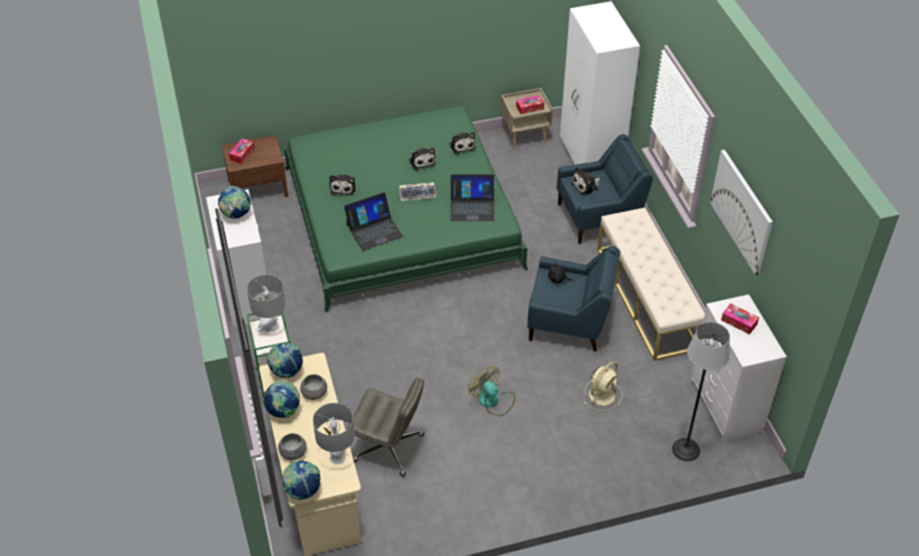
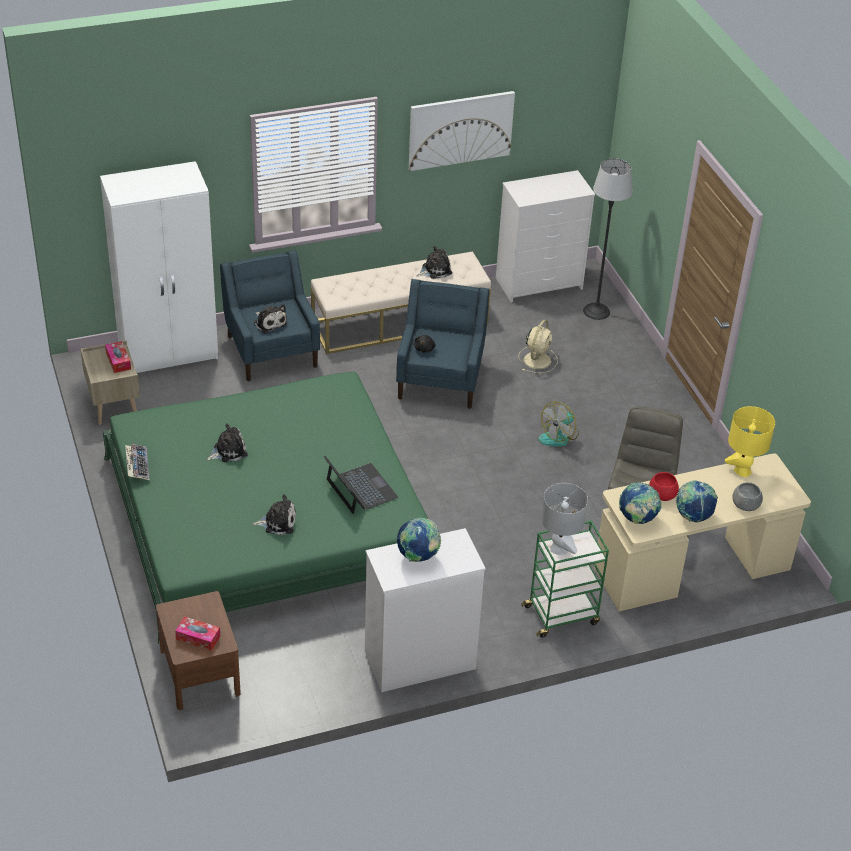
camera: 95 degrees left, 5 degrees down
globe [282,461,320,500] -> none
grey bowl [300,374,327,400] -> red bowl [649,472,679,501]
grey table lamp [313,403,355,464] -> yellow table lamp [725,406,775,477]
keyboard [399,182,436,201] -> keyboard moved to [125,444,149,480]
plush toy [449,132,475,155] -> plush toy moved to [417,246,452,279]
laptop [451,174,495,221] -> none
beige fan [584,362,622,411] -> beige fan turned 75 degrees clockwise [518,320,558,373]
tissue box [721,303,759,335] -> none

